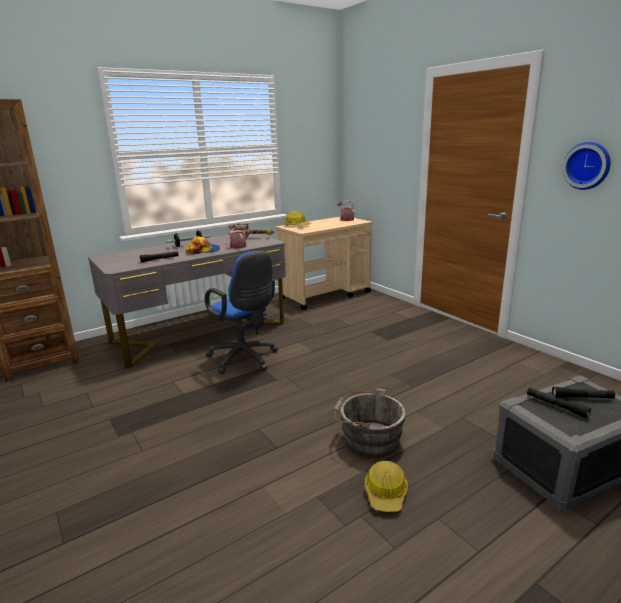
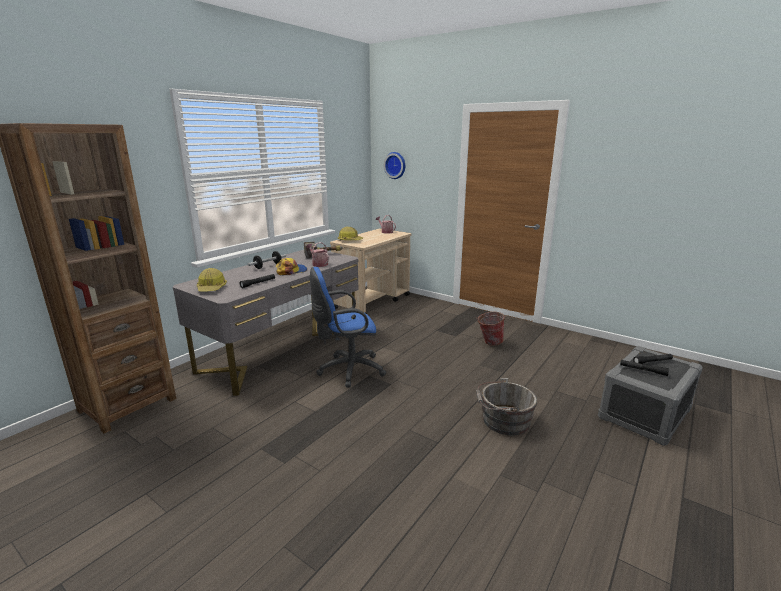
camera: 20 degrees left, 0 degrees up
blue office chair [205,251,278,374] -> blue office chair turned 135 degrees clockwise [310,267,386,388]
hard hat [365,461,408,512] -> hard hat moved to [197,268,227,292]
wall clock [562,142,611,190] -> wall clock moved to [384,152,405,179]
none -> bucket [477,312,506,346]

